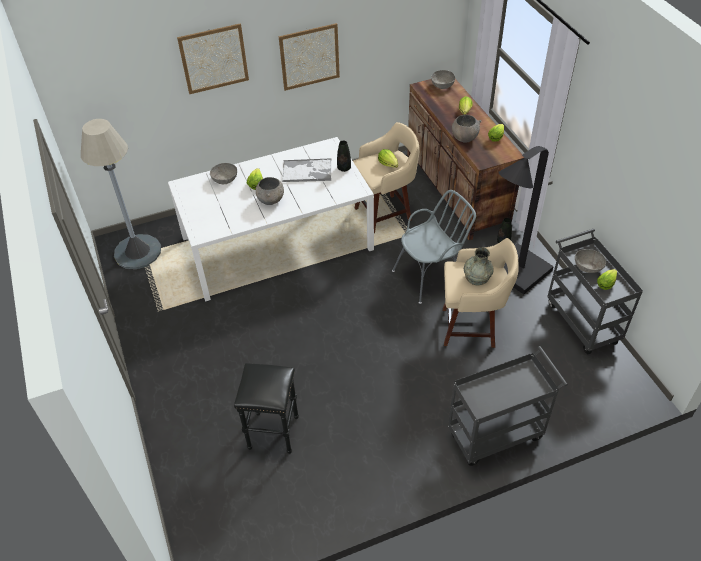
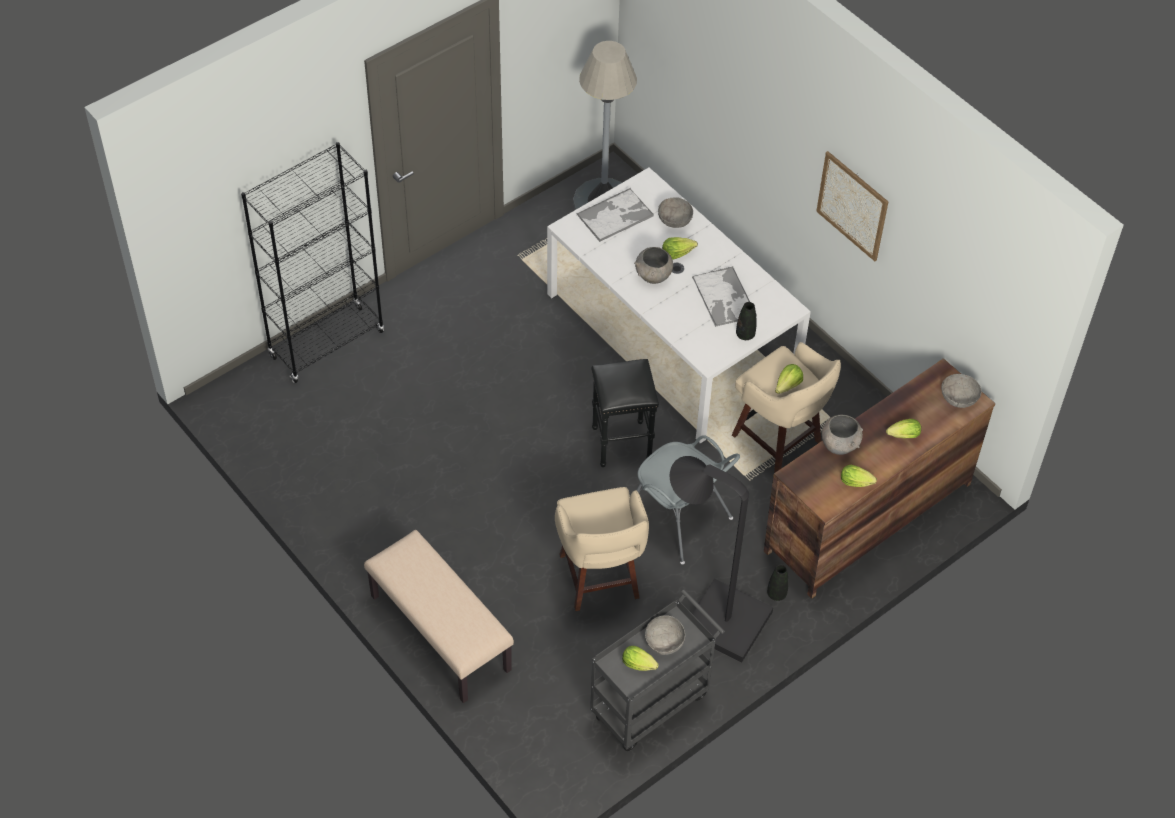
camera: 70 degrees right, 5 degrees up
picture [177,23,249,94] -> none
black stool [234,363,299,454] -> black stool moved to [591,359,659,467]
grey cart [448,346,568,466] -> beige bench [364,530,514,703]
grey vase [464,247,493,285] -> none
none -> black bookcase [241,142,384,383]
none -> tray [577,188,654,242]

